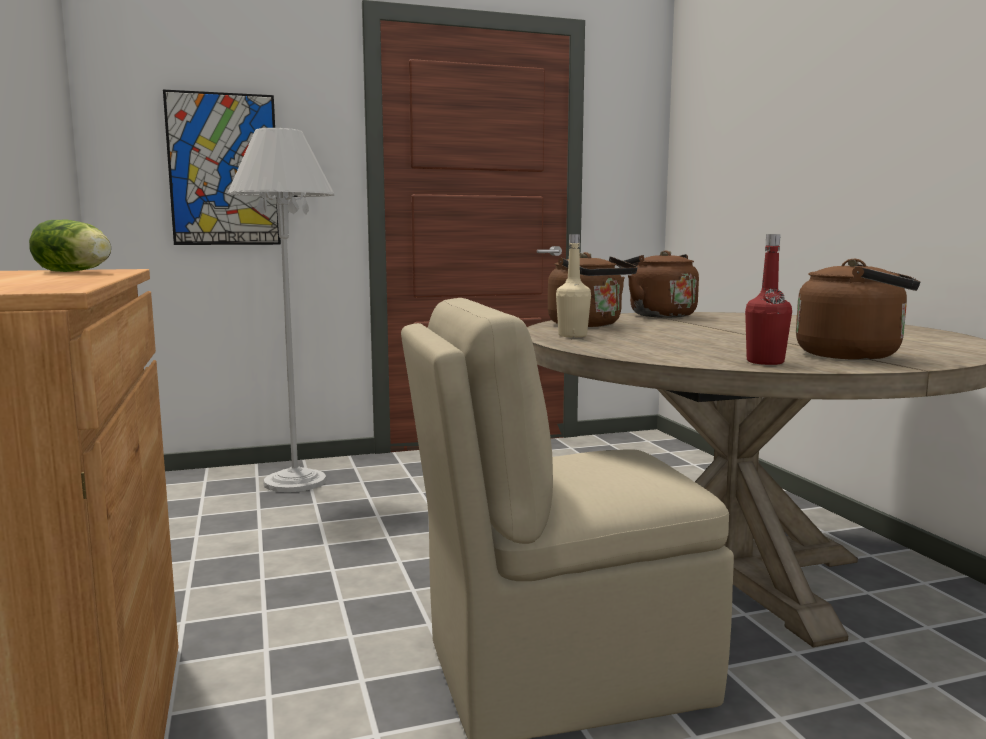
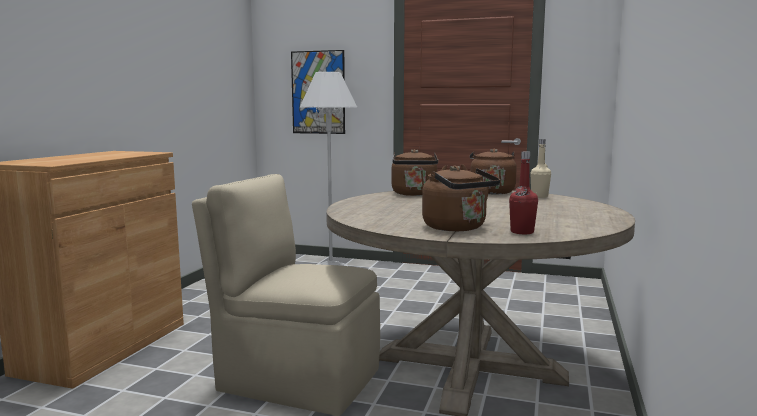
camera: 35 degrees right, 0 degrees up
lettuce [29,219,111,272] -> none
beige bottle [556,234,591,338] -> beige bottle moved to [530,139,551,198]
red bottle [745,234,792,365] -> red bottle moved to [509,151,538,234]

